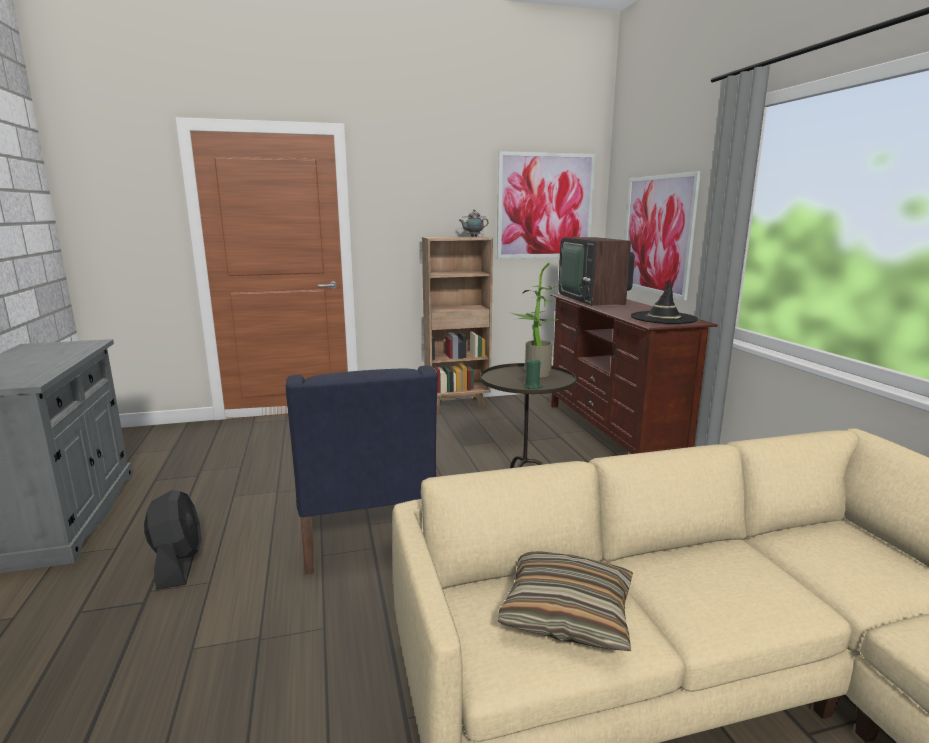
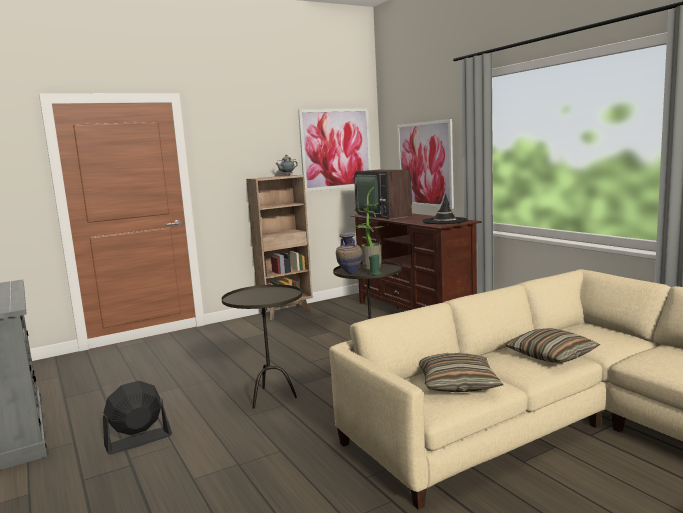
camera: 15 degrees left, 5 degrees down
black fan [144,490,201,589] -> black fan turned 90 degrees counterclockwise [103,381,172,455]
blue armchair [286,365,438,575] -> brown side table [222,284,302,409]
none -> vase [336,232,363,274]
none -> pillow [505,328,600,363]

